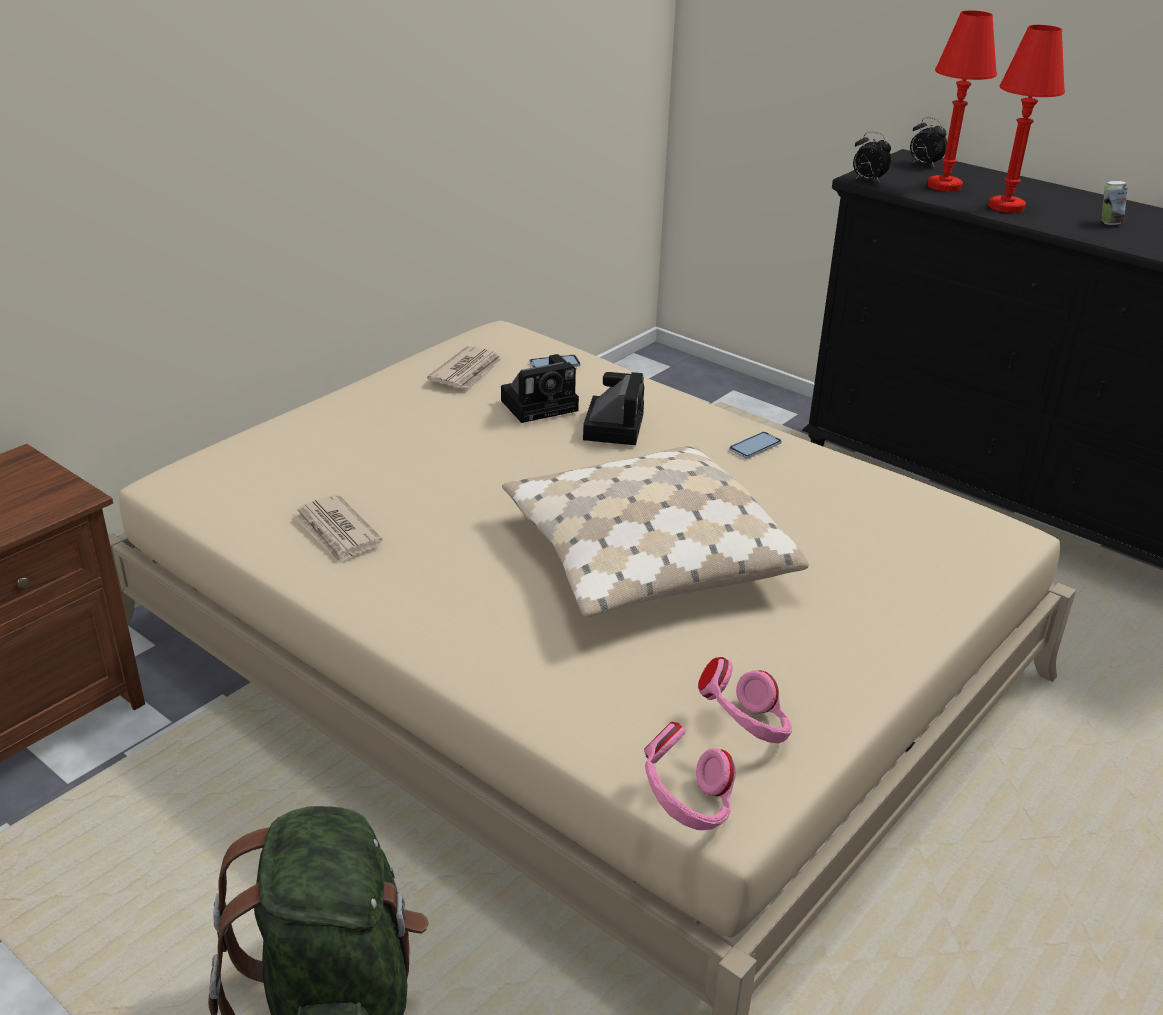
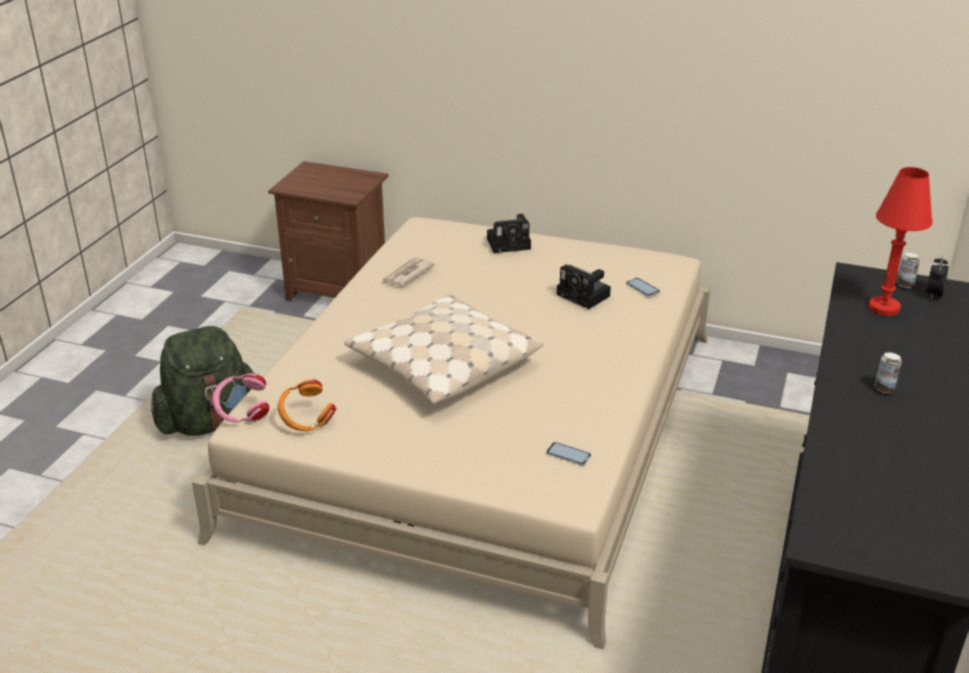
camera: 70 degrees right, 0 degrees up
newspaper [427,346,502,388] -> none
camera [583,372,644,445] -> camera moved to [487,214,531,253]
pink headphones [698,657,792,743] -> orange headphones [278,380,336,431]
phone [729,432,782,459] -> phone moved to [546,442,591,466]
alarm clock [853,132,891,183] -> none
red table lamp [989,25,1065,213] -> none
none -> can [896,253,920,288]

